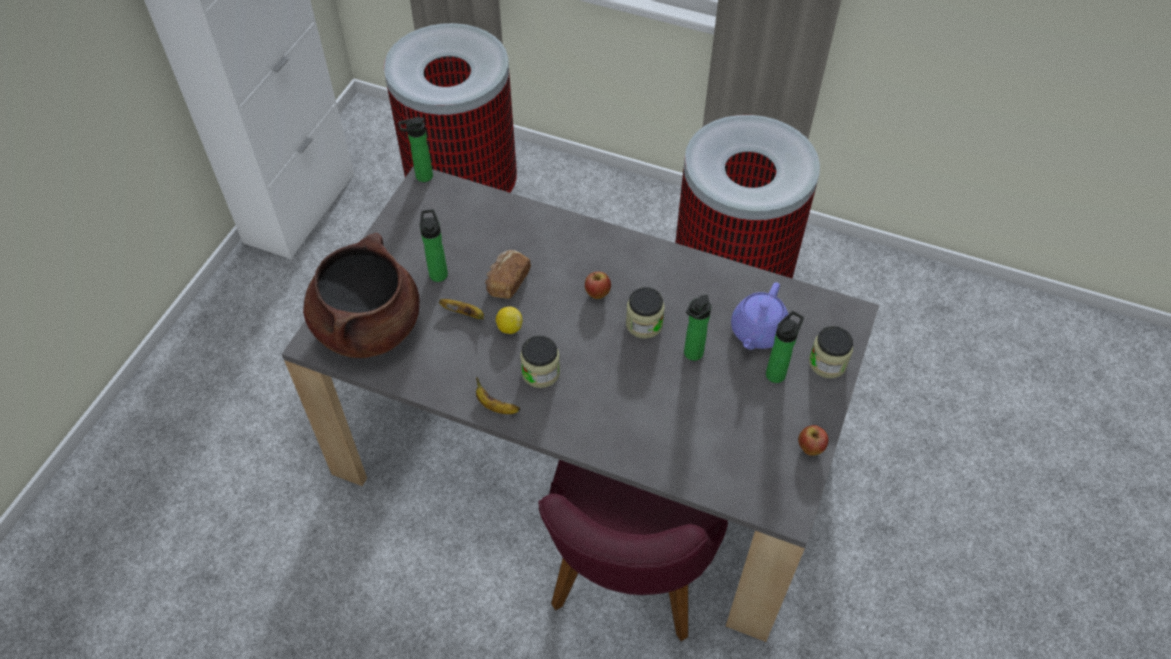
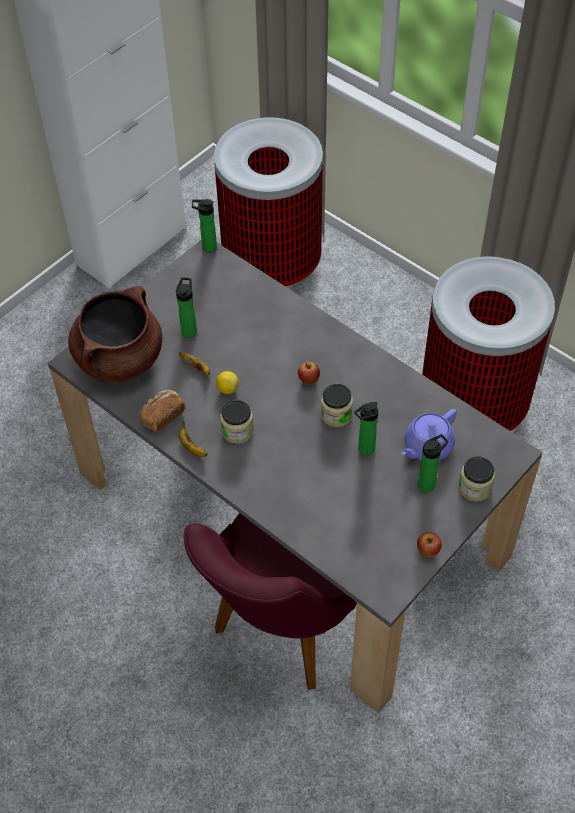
camera: 20 degrees right, 0 degrees up
bread [485,250,531,299] -> bread moved to [140,390,185,432]

